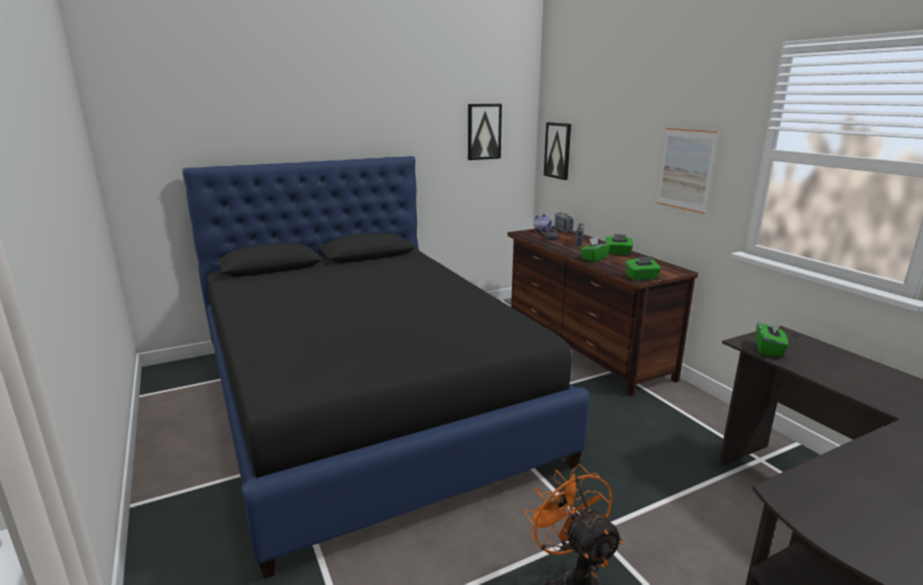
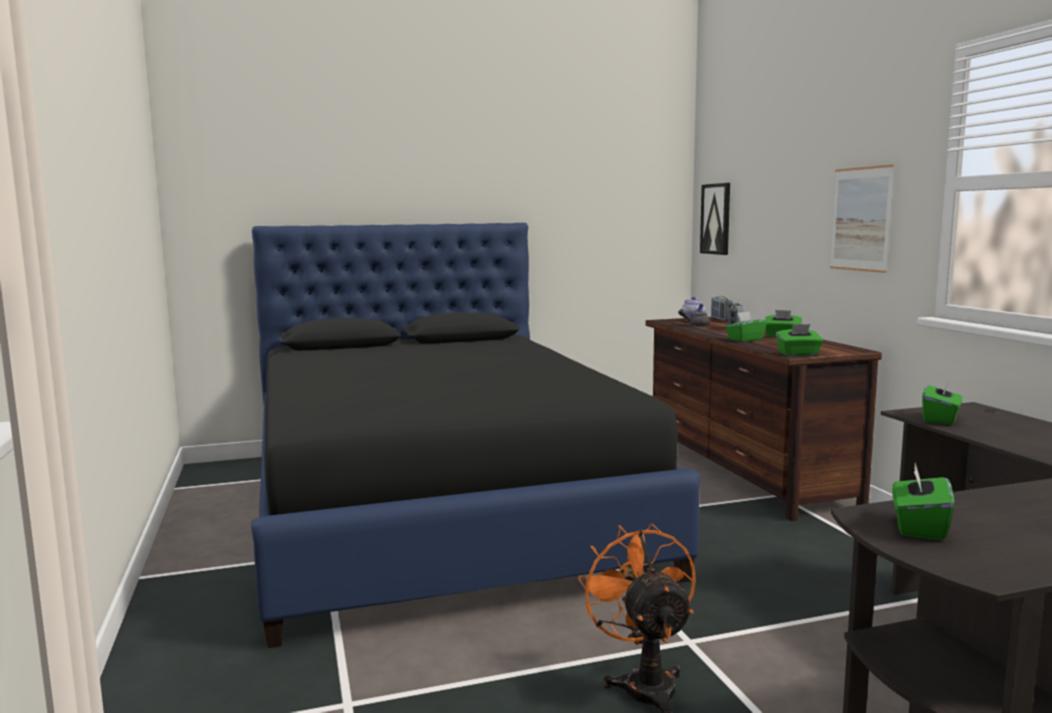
camera: 10 degrees right, 10 degrees down
picture [468,104,502,160] -> none
none -> green tissue box [892,463,954,541]

